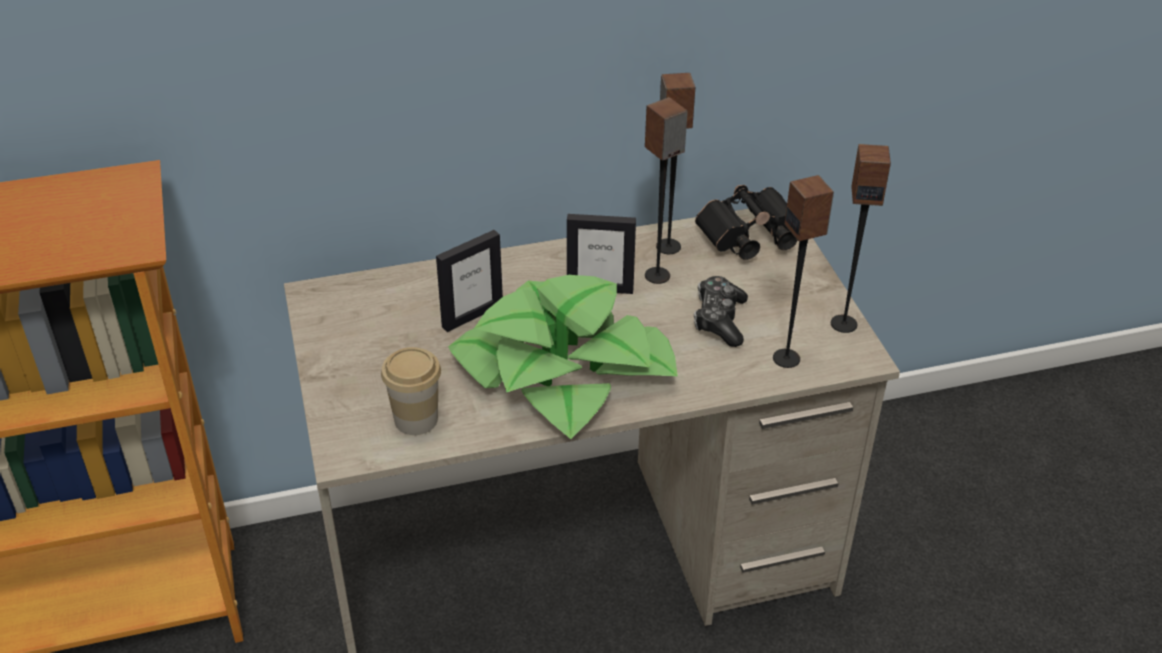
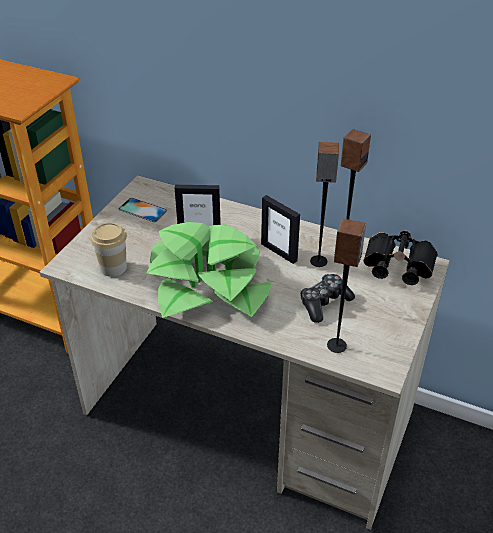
camera: 40 degrees right, 0 degrees up
speaker [831,144,891,333] -> none
none -> phone [119,198,167,222]

